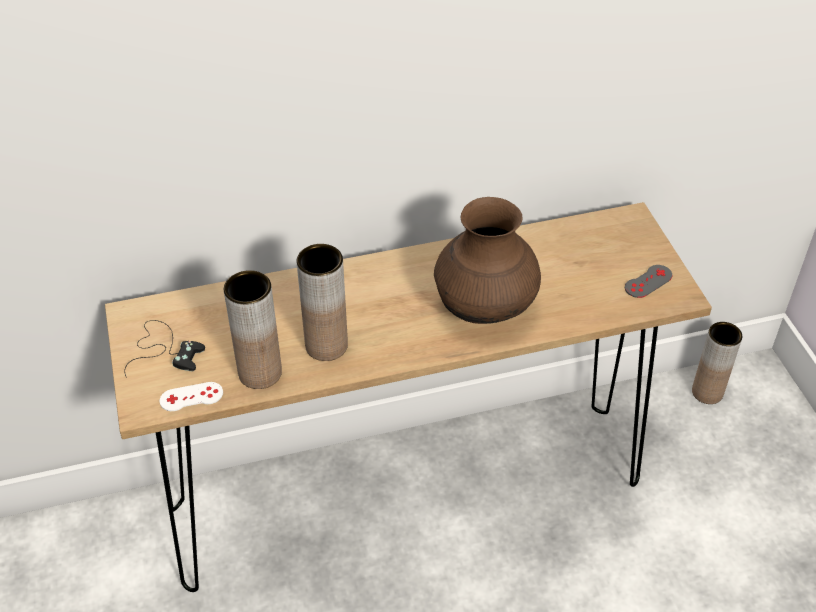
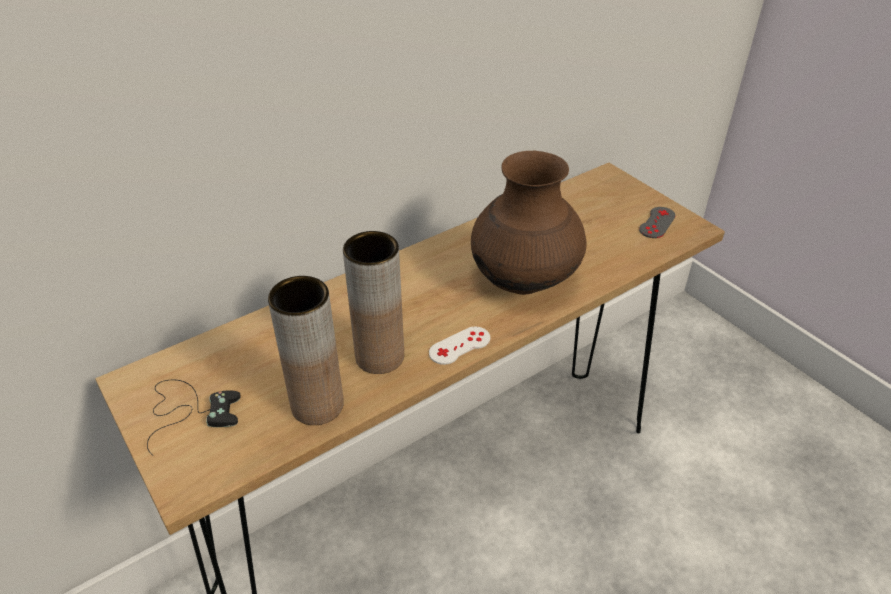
camera: 20 degrees left, 5 degrees down
white game controller [160,382,223,411] -> white game controller moved to [429,326,490,365]
brown vase [692,322,742,404] -> none

